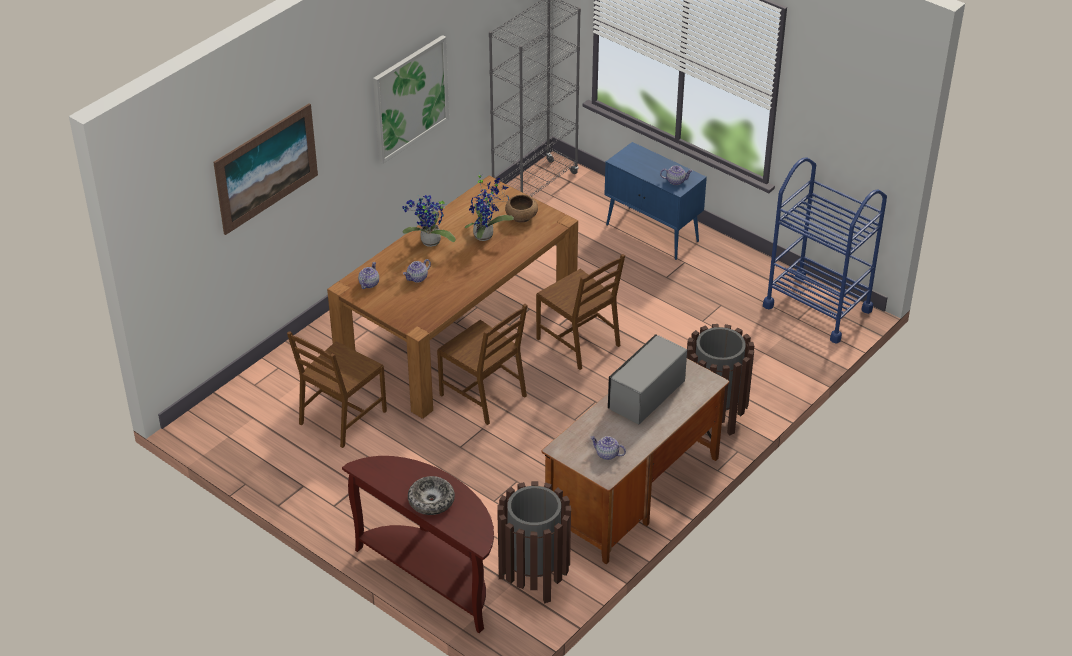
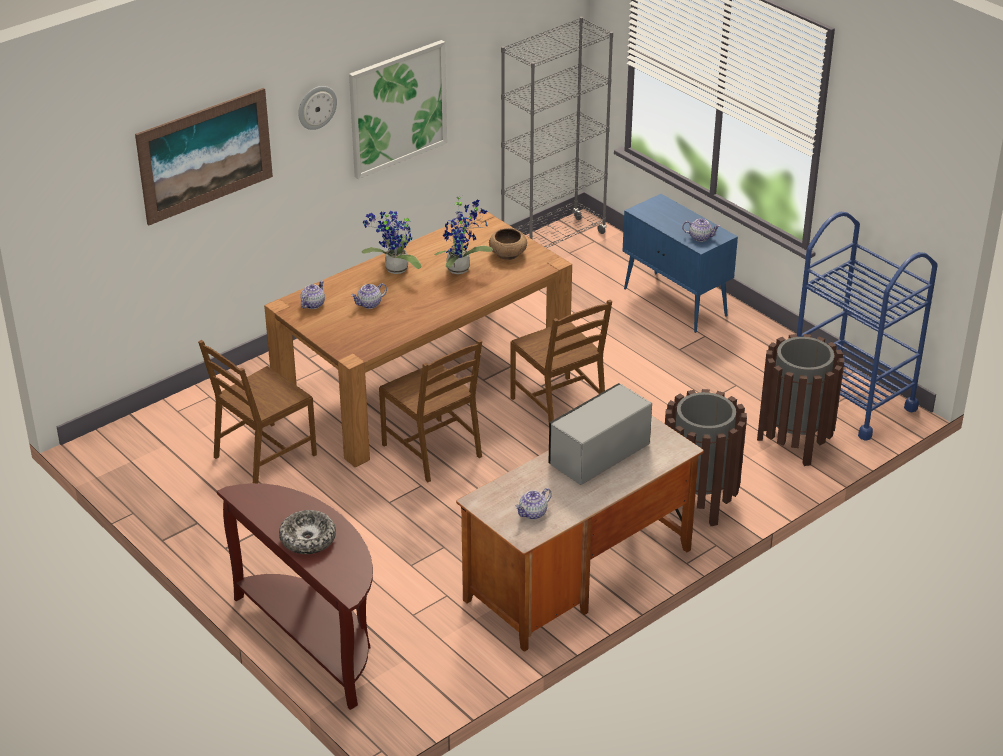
camera: 10 degrees right, 5 degrees down
brown trash can [497,481,571,604] -> brown trash can moved to [757,334,845,466]
teapot [590,436,626,460] -> teapot turned 75 degrees counterclockwise [515,488,552,519]
none -> wall clock [298,86,337,130]

